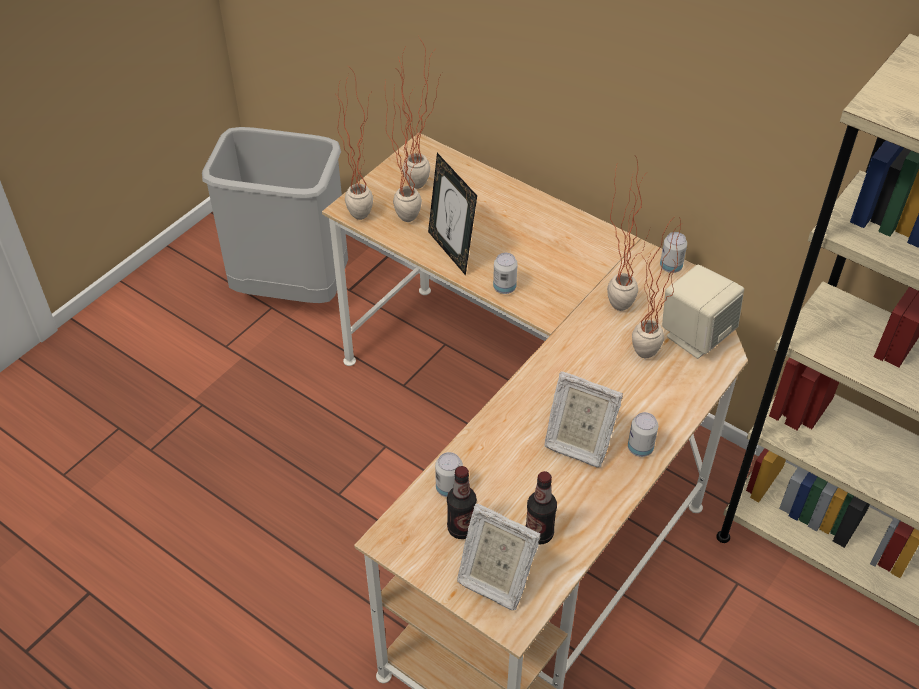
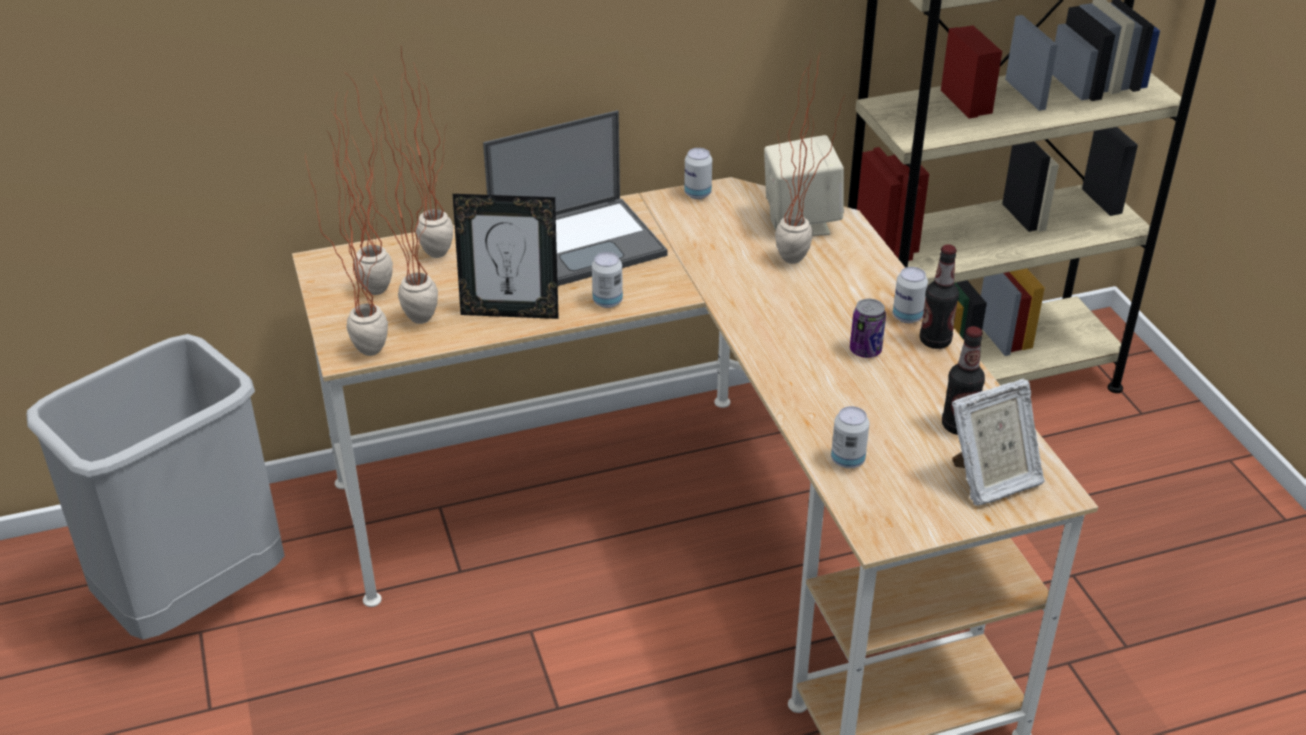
camera: 55 degrees left, 10 degrees down
bottle [447,466,477,539] -> bottle moved to [920,245,959,349]
picture frame [545,371,623,468] -> can [850,299,886,358]
potted plant [607,157,650,311] -> potted plant moved to [374,46,454,258]
none -> laptop [483,110,667,286]

